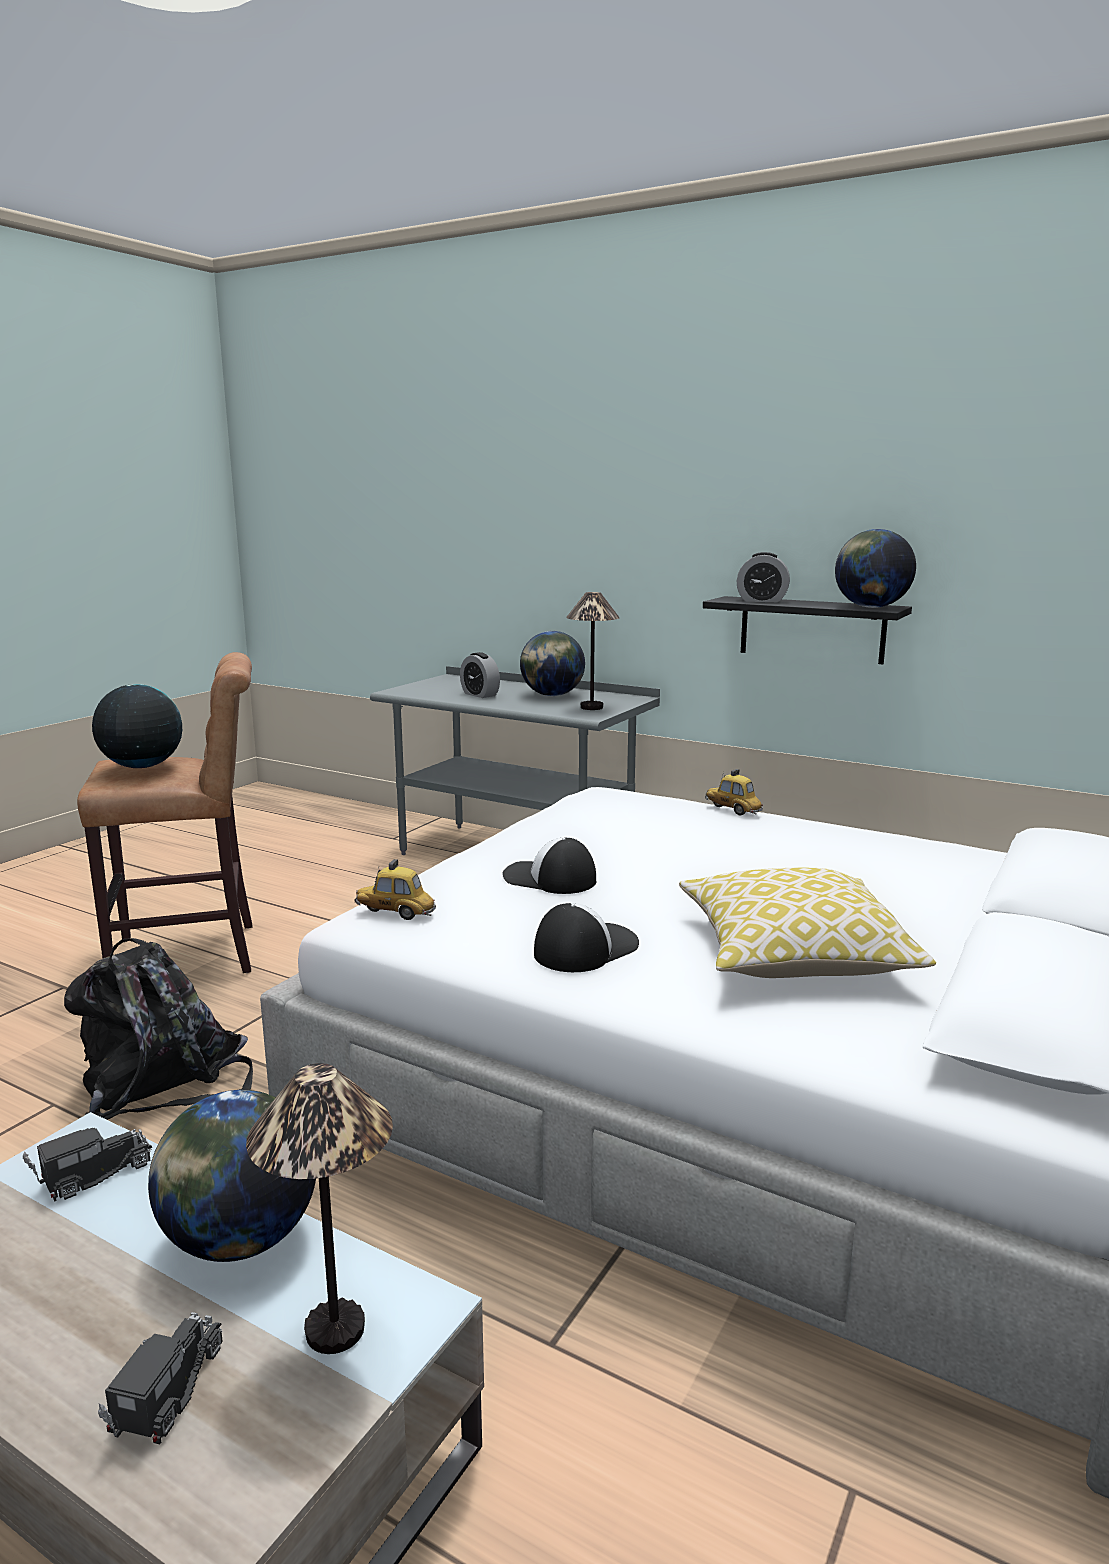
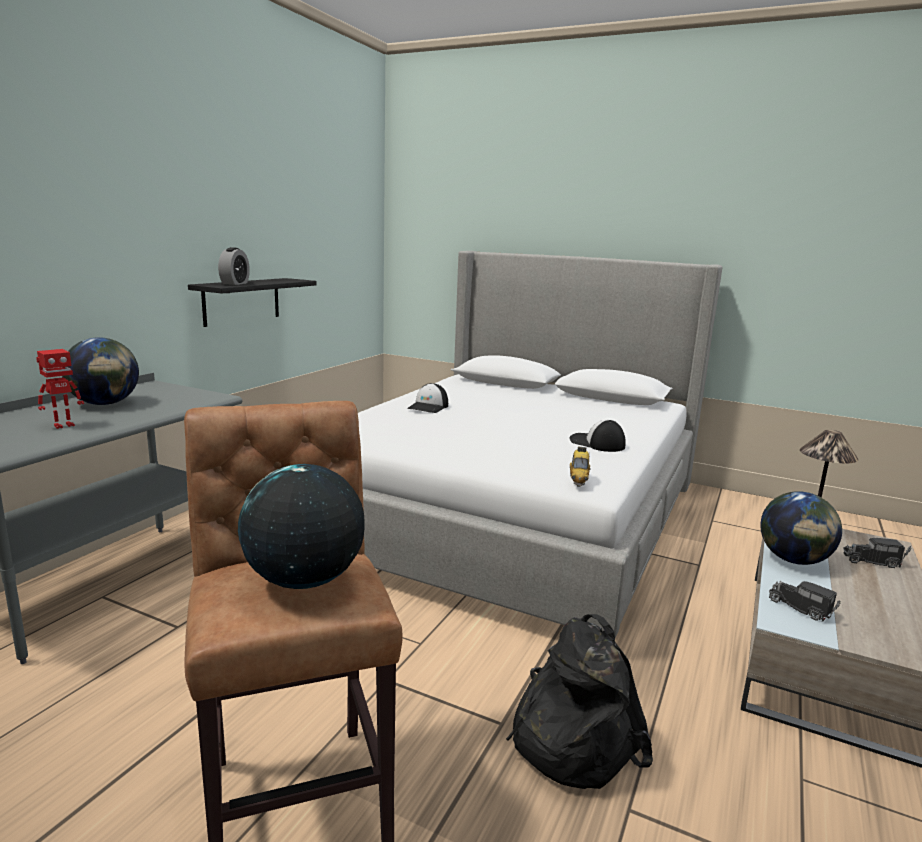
camera: 95 degrees left, 0 degrees up
alarm clock [460,652,500,698] -> toy robot [36,349,84,429]
cap [502,838,596,894] -> cap moved to [407,383,448,413]
table lamp [566,592,620,710] -> none
pillow [679,868,936,978] -> none
toy car [705,769,763,816] -> none
globe [835,529,916,608] -> none

